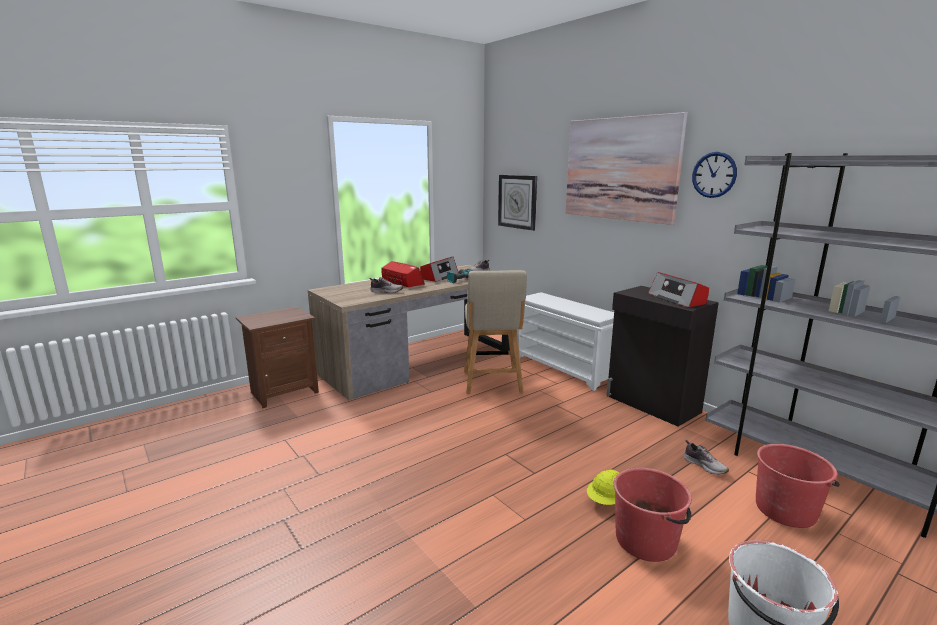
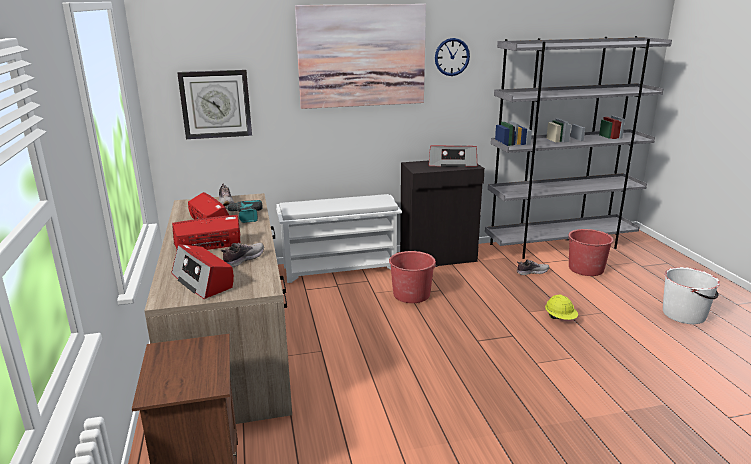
camera: 65 degrees left, 5 degrees up
beige chair [464,270,527,394] -> none
red bucket [614,468,692,562] -> red bucket moved to [389,251,438,303]
none -> radio [171,244,234,299]

